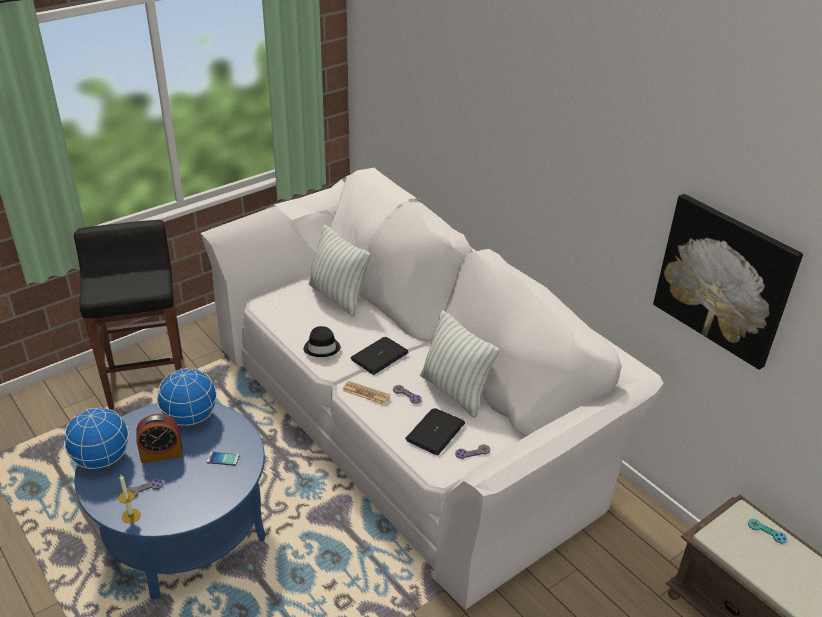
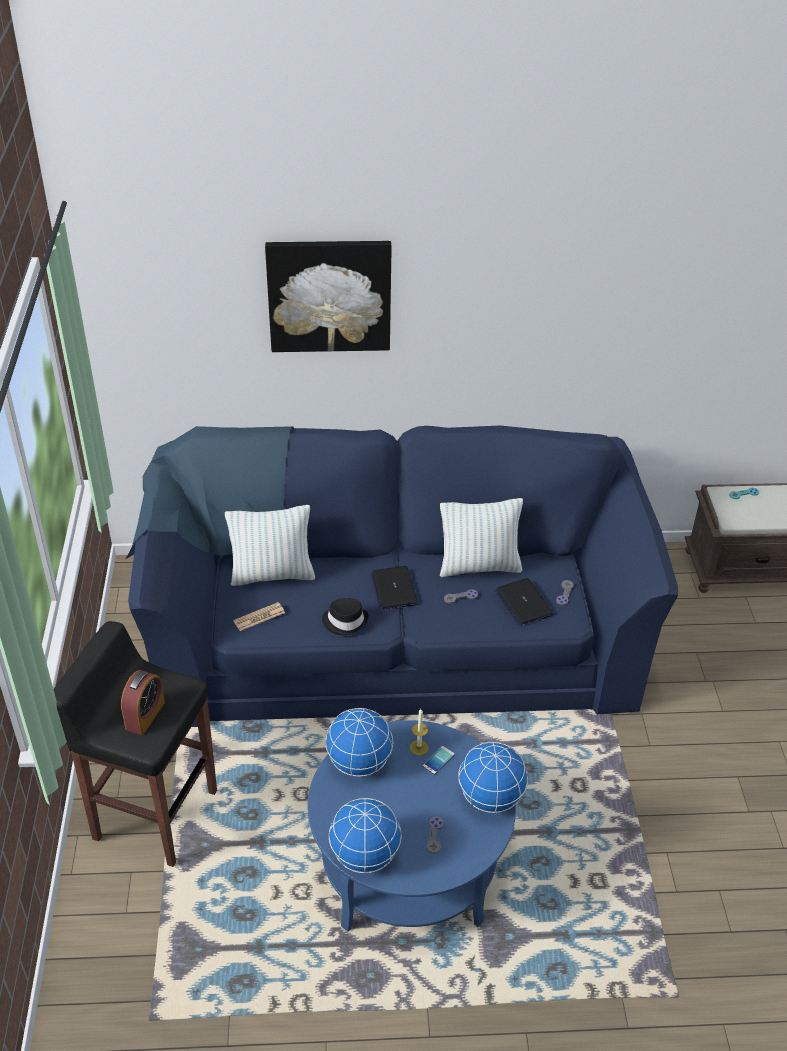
camera: 55 degrees left, 5 degrees up
candle [118,475,141,524] -> candle moved to [410,709,428,756]
alarm clock [136,414,183,463] -> alarm clock moved to [121,670,165,735]
white sofa [201,168,664,610] -> blue sofa [126,426,678,727]
newspaper [342,381,390,404] -> newspaper moved to [233,602,285,631]
picture [653,194,803,370] -> picture moved to [265,241,392,352]
none -> globe [458,742,528,813]

